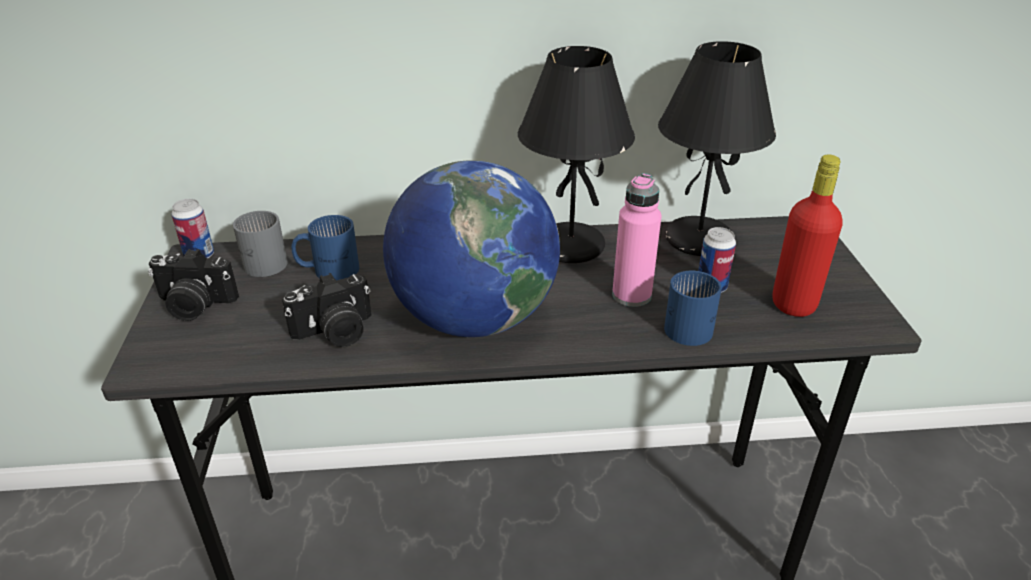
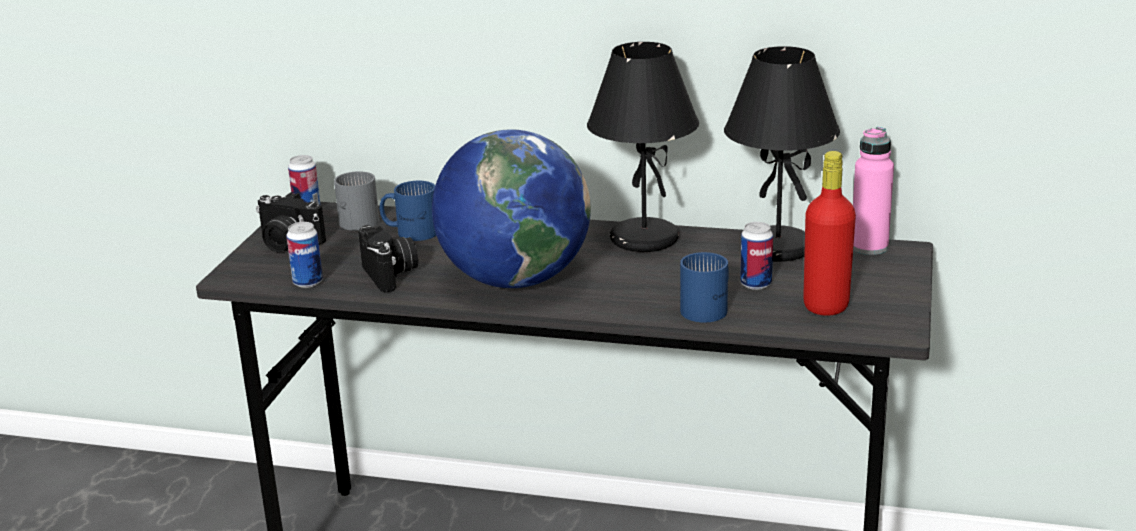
camera: 20 degrees right, 10 degrees down
camera [282,273,371,347] -> camera turned 105 degrees counterclockwise [358,225,418,293]
pink bottle [612,173,662,307] -> pink bottle moved to [853,127,894,255]
none -> can [286,222,323,288]

